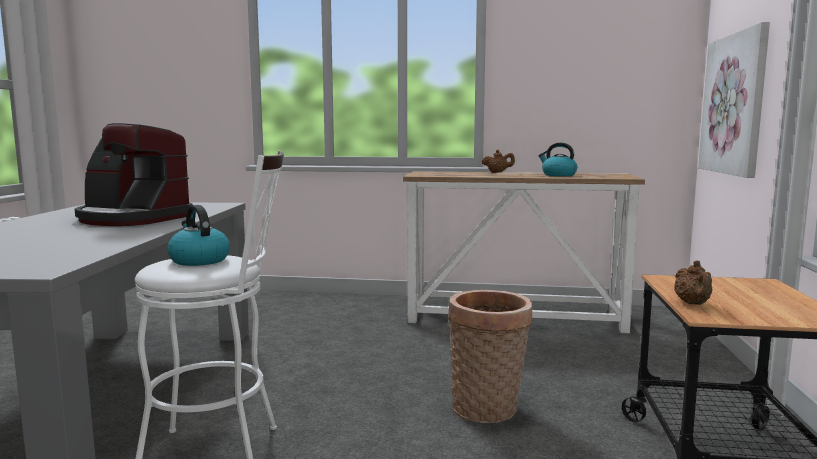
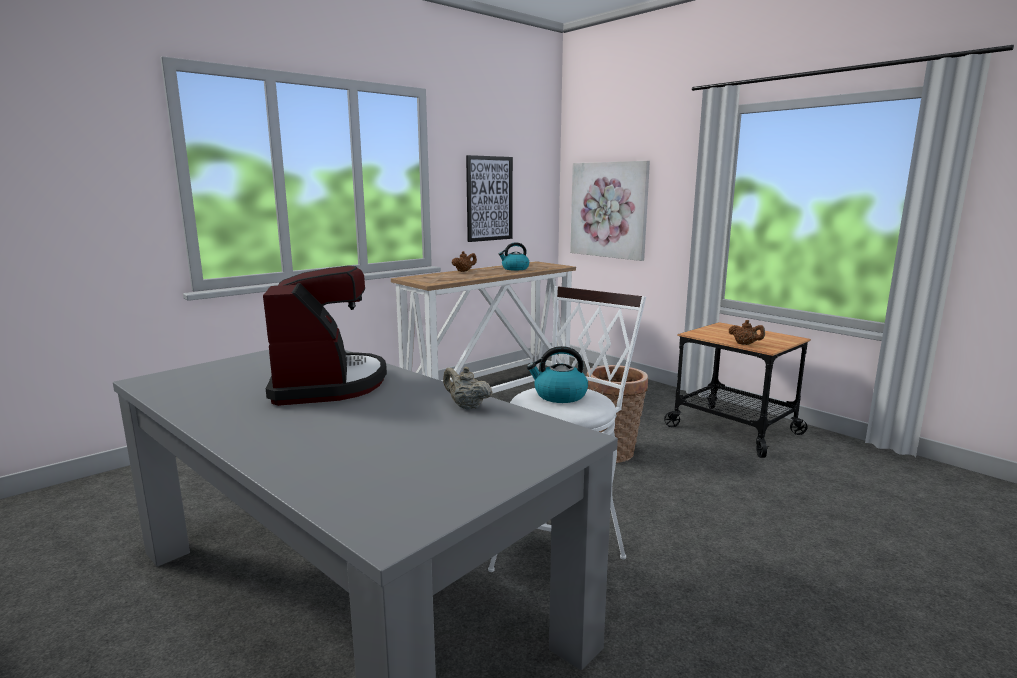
camera: 50 degrees left, 5 degrees up
coffee machine [75,123,193,226] -> coffee machine turned 75 degrees counterclockwise [263,266,387,406]
none -> beige teapot [443,366,493,410]
none -> picture [466,155,513,242]

